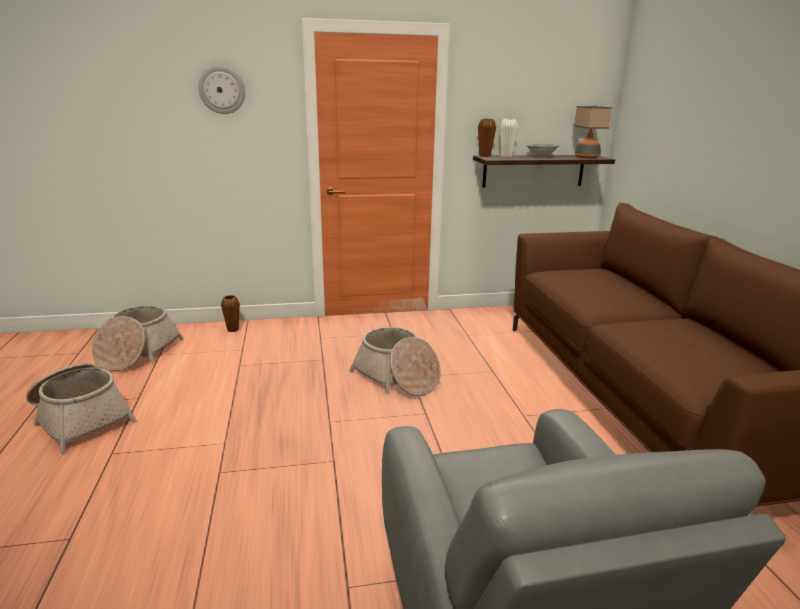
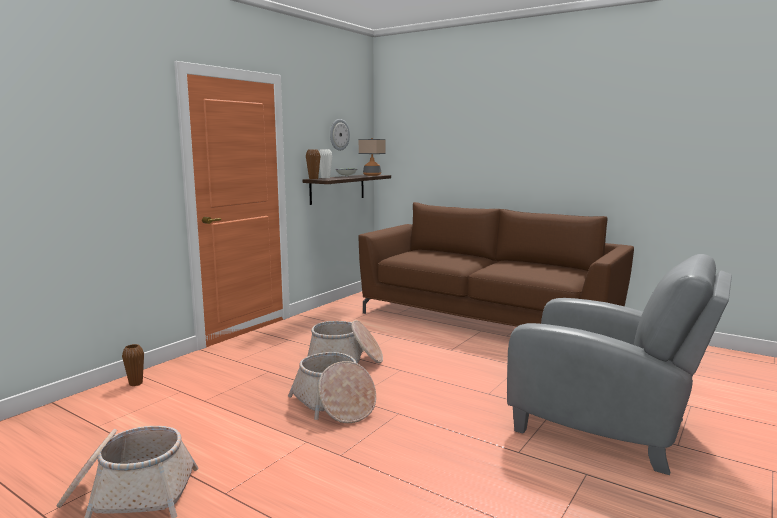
camera: 45 degrees left, 10 degrees down
basket [92,306,184,371] -> basket moved to [288,352,376,423]
wall clock [198,66,245,114] -> wall clock moved to [330,119,350,151]

